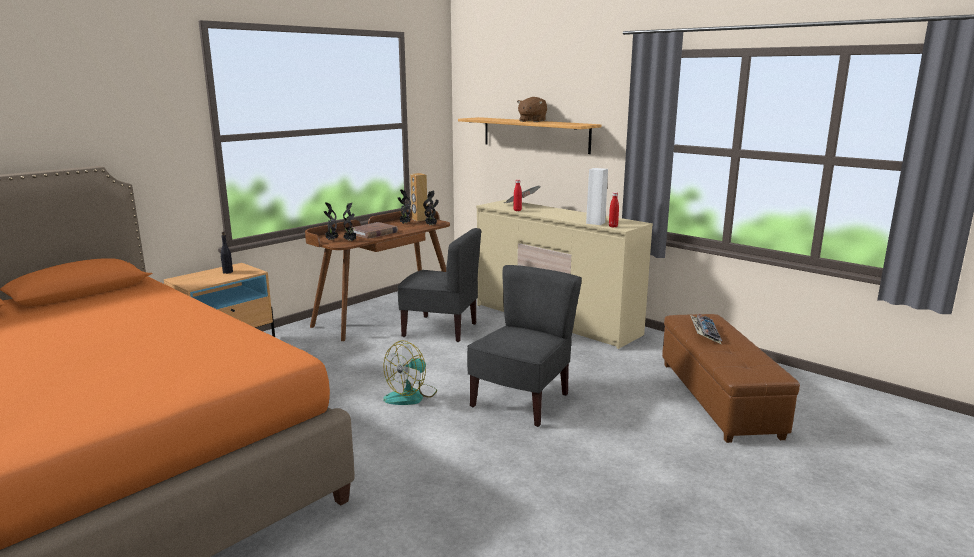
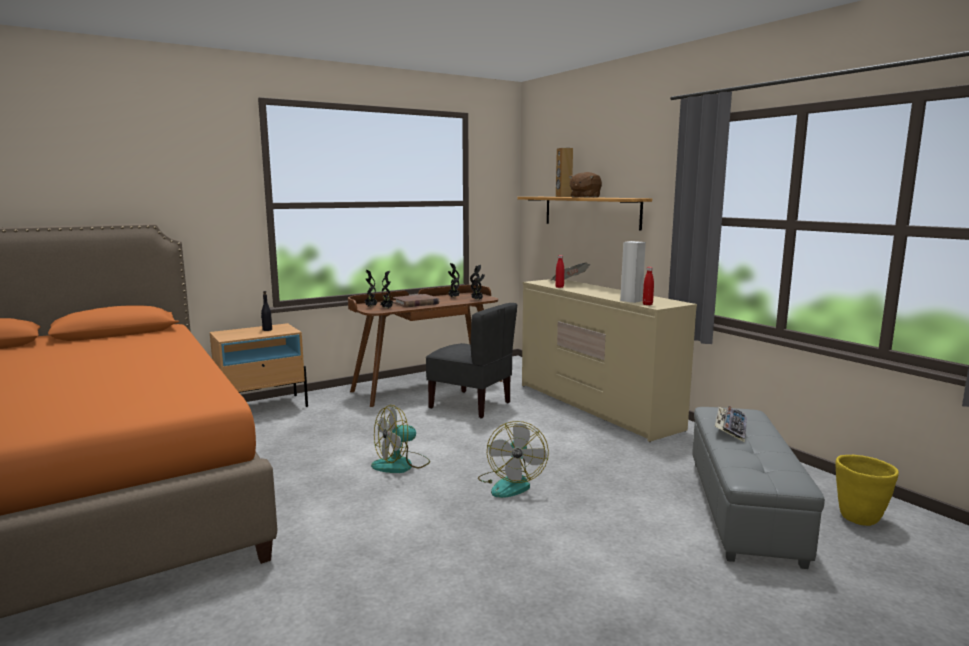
camera: 15 degrees right, 5 degrees down
brown speaker [410,173,428,221] -> brown speaker moved to [556,148,573,197]
grey chair [467,265,582,427] -> fan [478,421,549,498]
brown ottoman [662,314,800,443] -> grey ottoman [692,407,825,569]
none -> yellow planter [835,455,899,526]

